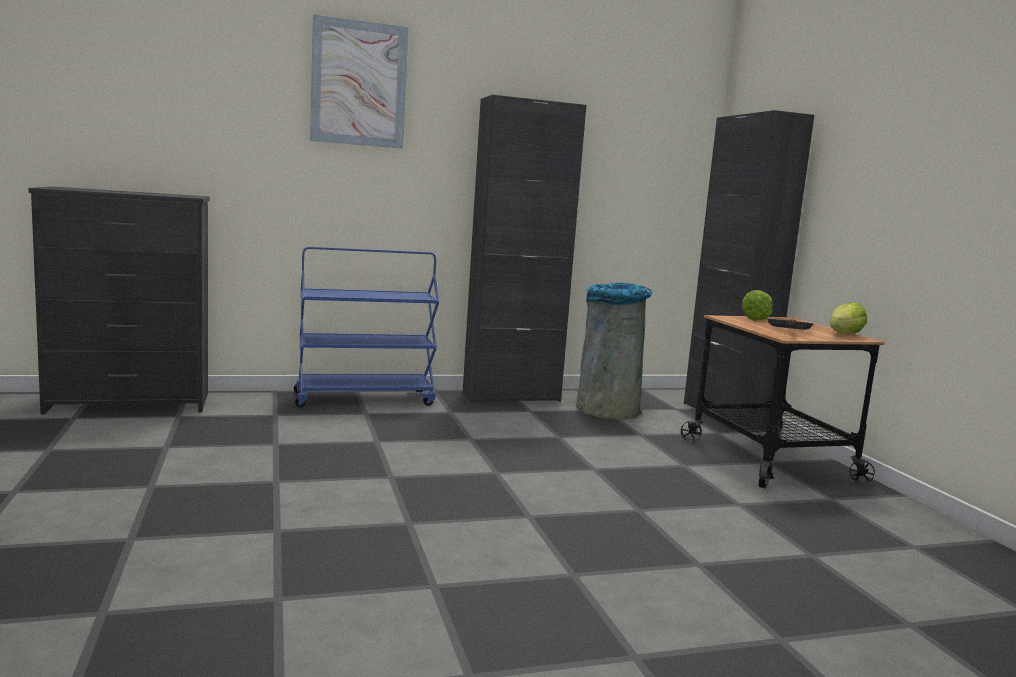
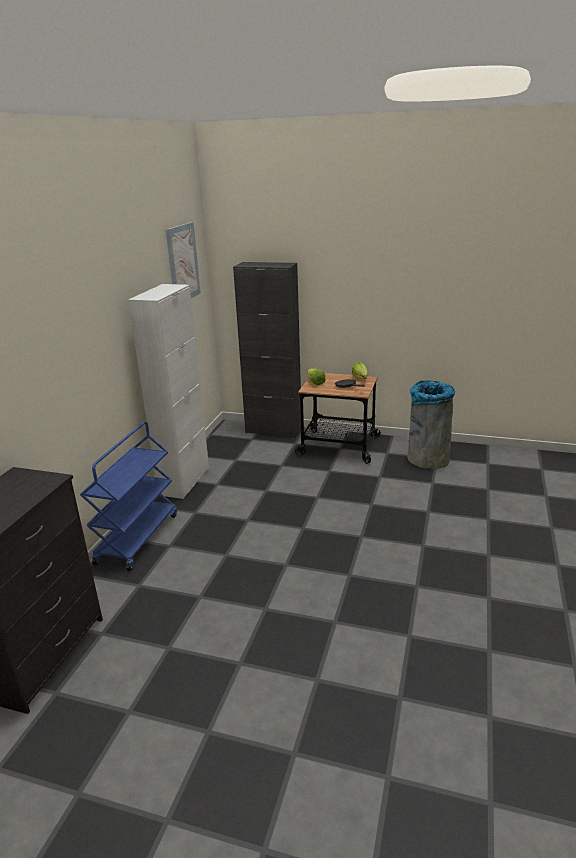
camera: 55 degrees left, 15 degrees up
picture [310,15,409,149] -> picture moved to [166,222,201,298]
black cabinet [463,95,586,403] -> white cabinet [128,284,209,499]
grey trash can [576,282,653,420] -> grey trash can moved to [407,380,455,469]

